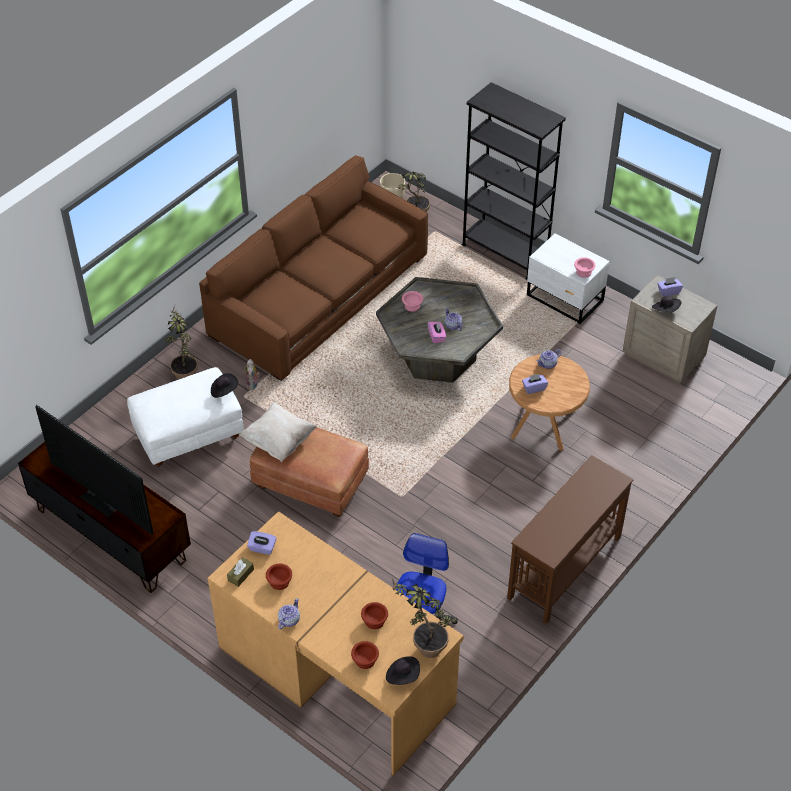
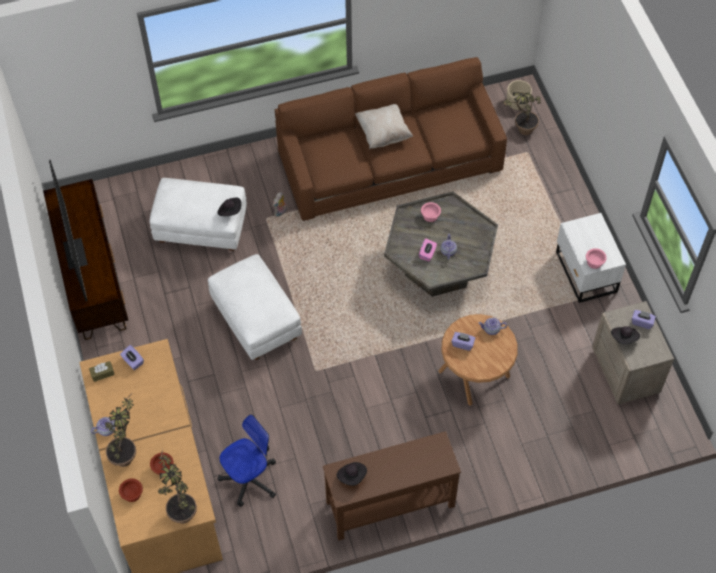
camera: 35 degrees right, 10 degrees up
potted plant [165,303,198,380] -> potted plant moved to [105,396,136,467]
beige pillow [239,402,317,462] -> beige pillow moved to [355,104,413,149]
brown ottoman [250,427,369,517] -> white ottoman [208,254,302,360]
brown bowl [266,564,292,590] -> none
black hat [386,656,420,685] -> black hat moved to [337,462,367,486]
black bookcase [462,82,566,280] -> none

